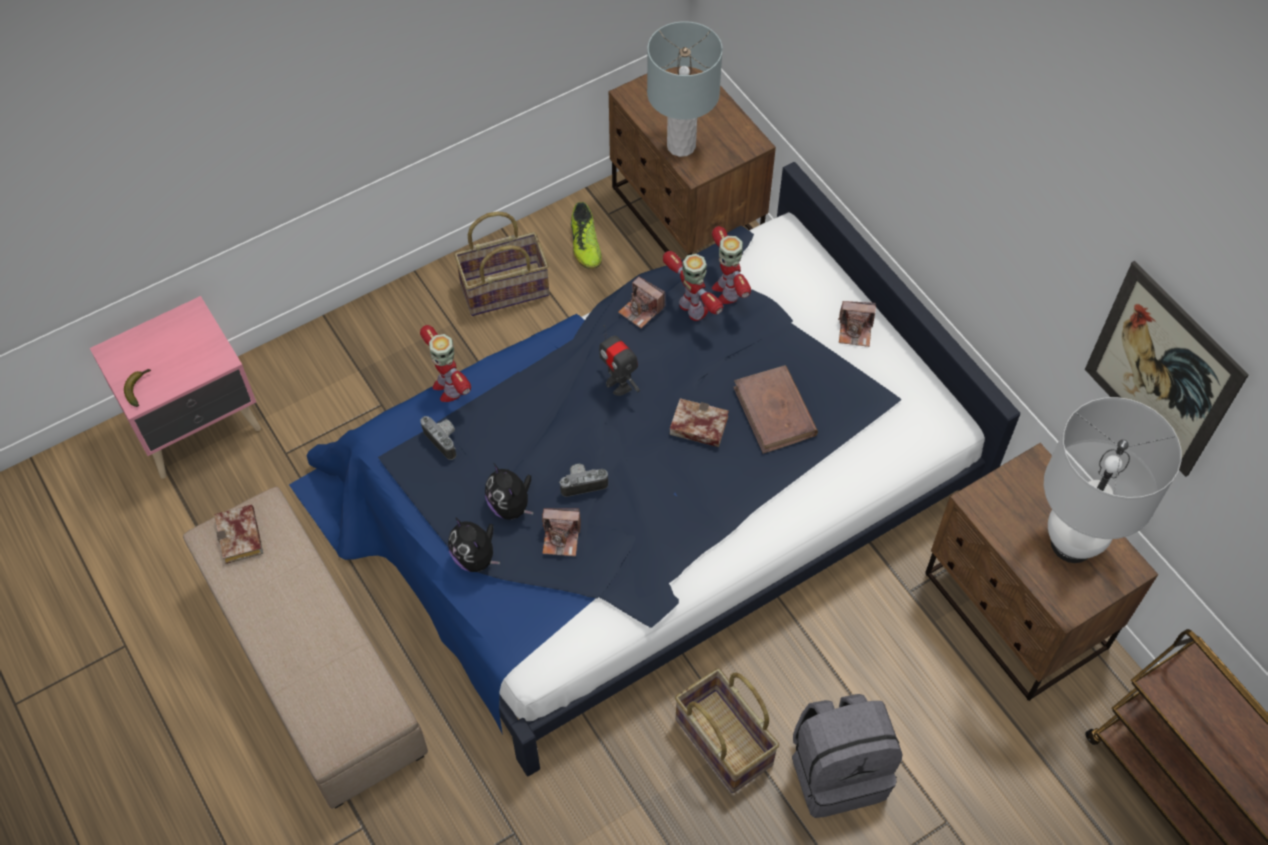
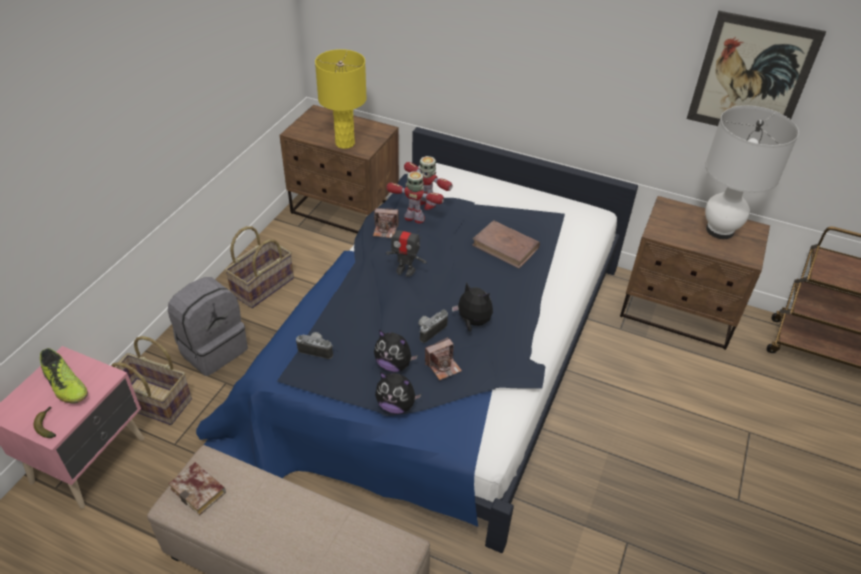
camera: 35 degrees left, 15 degrees down
toy robot [420,325,471,402] -> none
shoe [571,202,602,269] -> shoe moved to [40,348,88,404]
grey table lamp [647,21,723,157] -> yellow table lamp [315,49,367,149]
book [670,398,729,447] -> none
basket [675,668,779,793] -> basket moved to [111,336,192,425]
grey backpack [792,694,902,818] -> grey backpack moved to [168,277,248,376]
camera [838,301,876,347] -> none
none -> plush toy [452,282,493,332]

